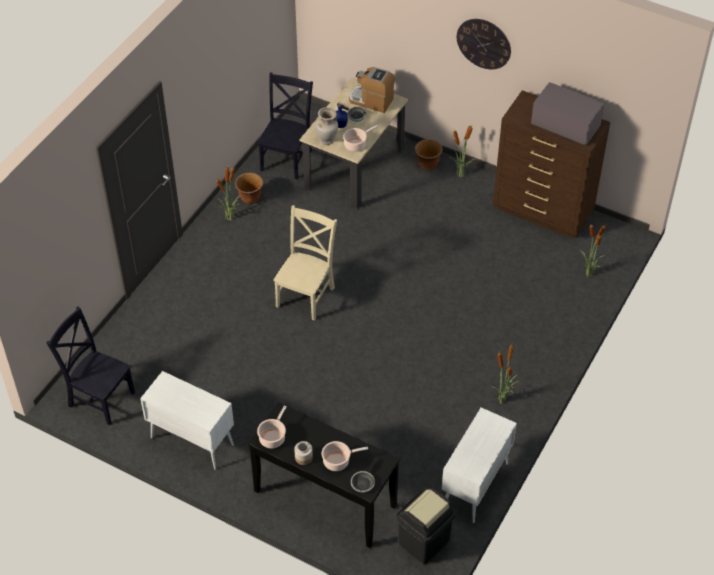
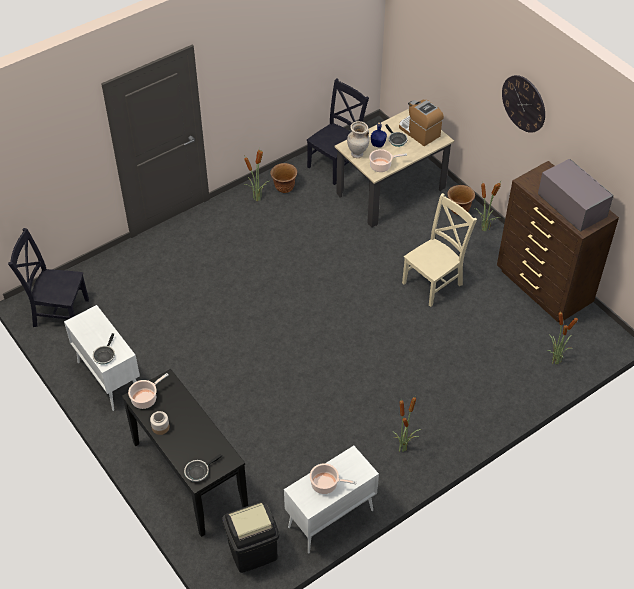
camera: 25 degrees right, 0 degrees up
black chair [47,306,135,425] -> black chair turned 45 degrees counterclockwise [8,228,89,327]
beige chair [273,205,337,321] -> beige chair moved to [402,193,477,307]
cooking pot [321,441,368,471] -> cooking pot moved to [310,463,357,494]
none -> frying pan [93,333,115,365]

